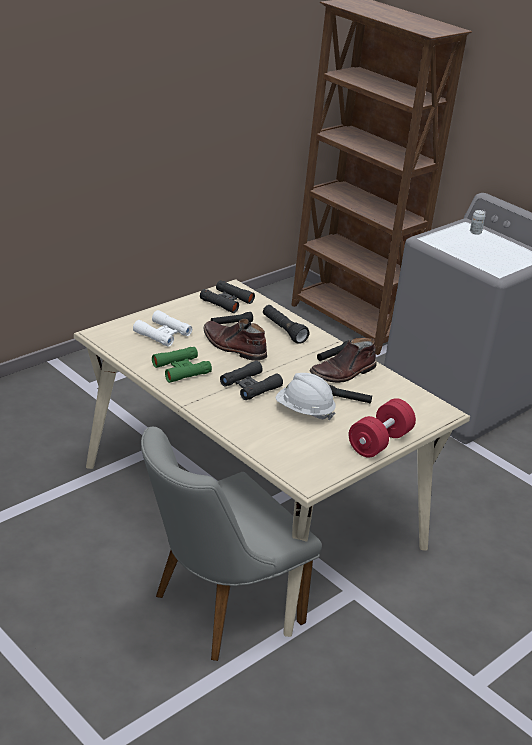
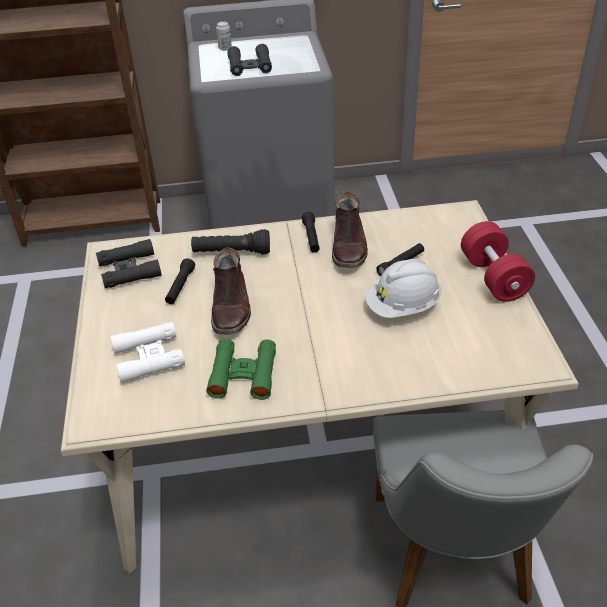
camera: 50 degrees left, 10 degrees up
brown boot [204,319,267,361] -> brown boot turned 75 degrees counterclockwise [211,247,251,335]
black binoculars [220,361,283,400] -> black binoculars moved to [227,44,272,76]

